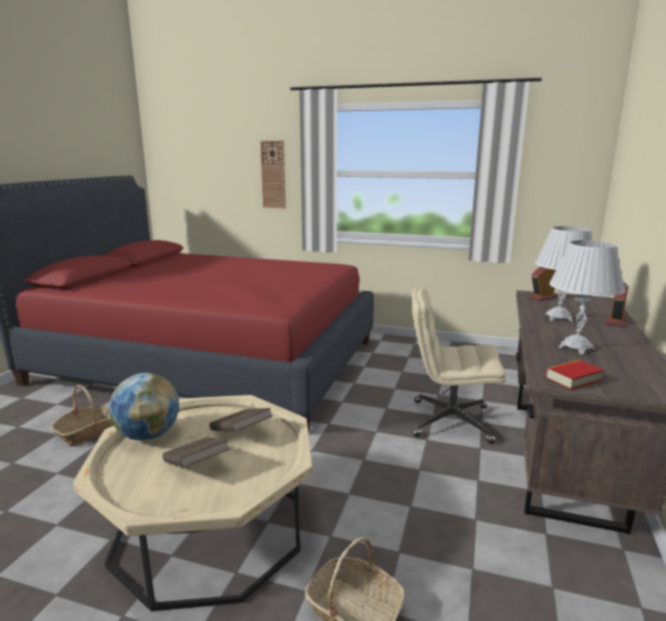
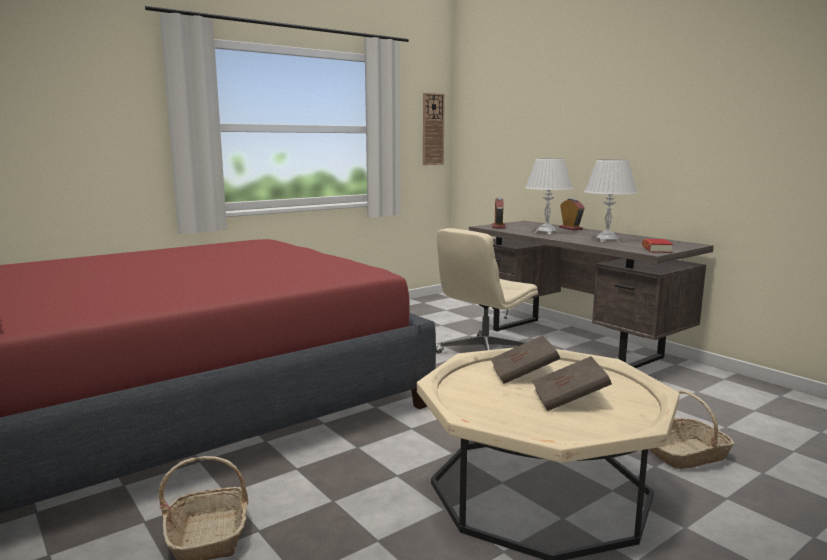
camera: 55 degrees left, 5 degrees down
globe [108,373,179,440] -> none
wall clock [260,140,286,208] -> wall clock moved to [423,93,445,165]

